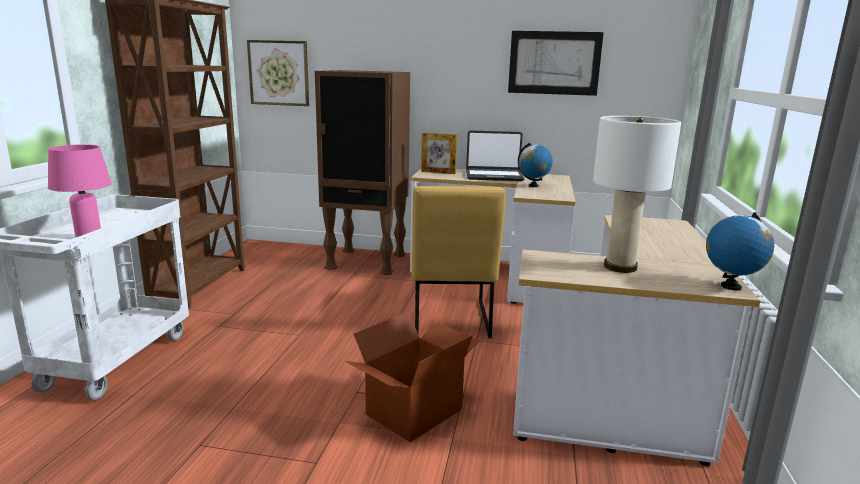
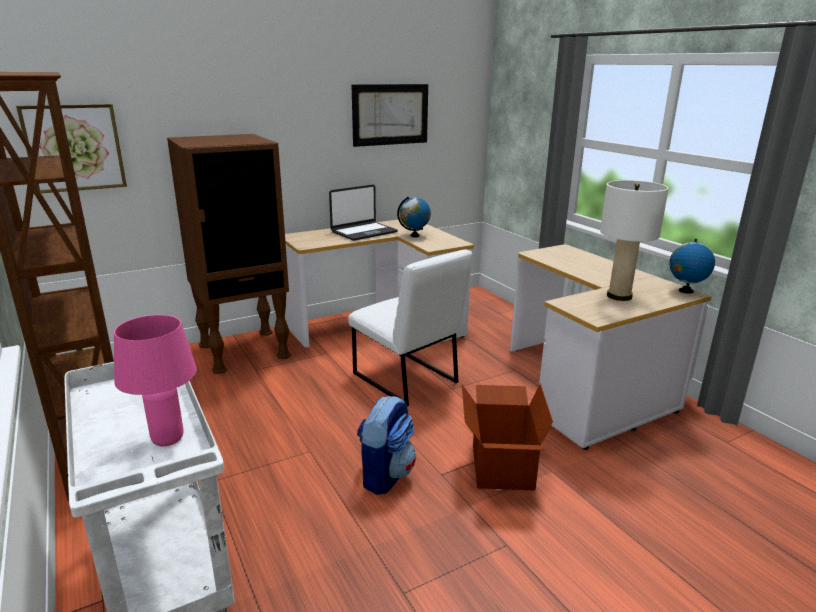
camera: 40 degrees left, 5 degrees up
yellow chair [412,186,506,338] -> white chair [348,250,472,406]
picture frame [421,133,457,174] -> none
none -> backpack [357,396,416,495]

